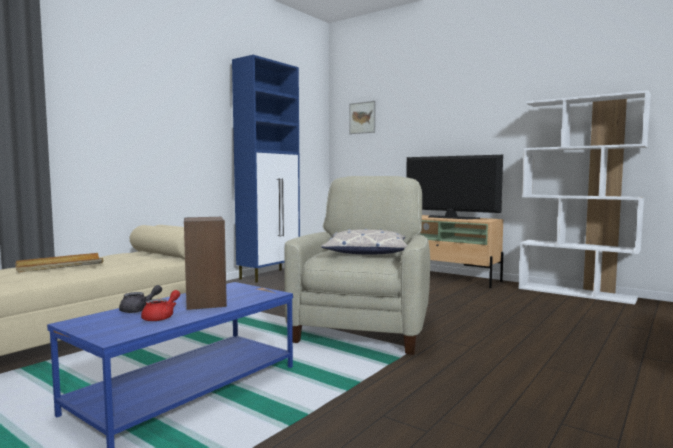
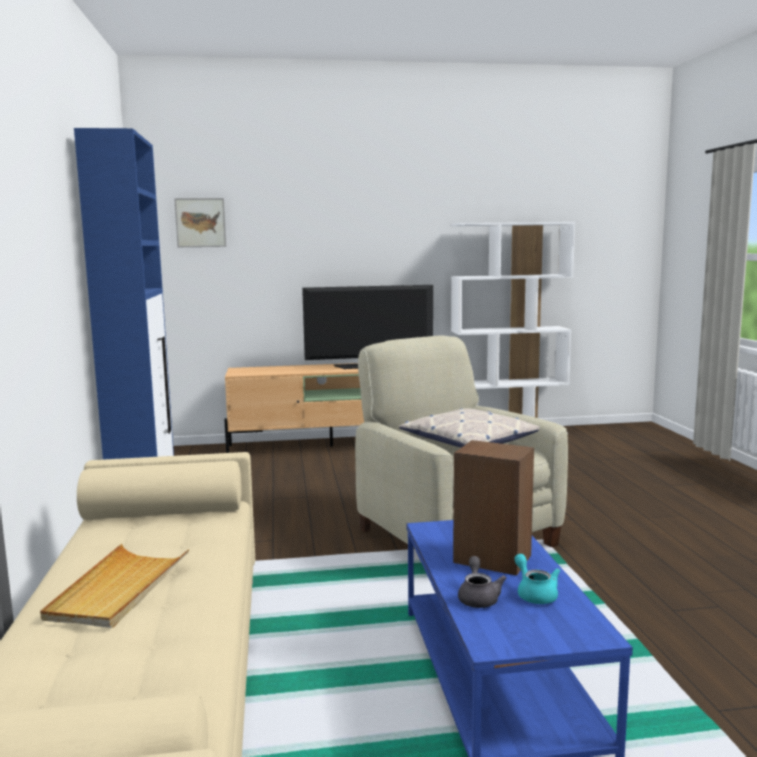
camera: 45 degrees left, 5 degrees up
red teapot [141,290,180,321] -> turquoise teapot [515,554,560,604]

